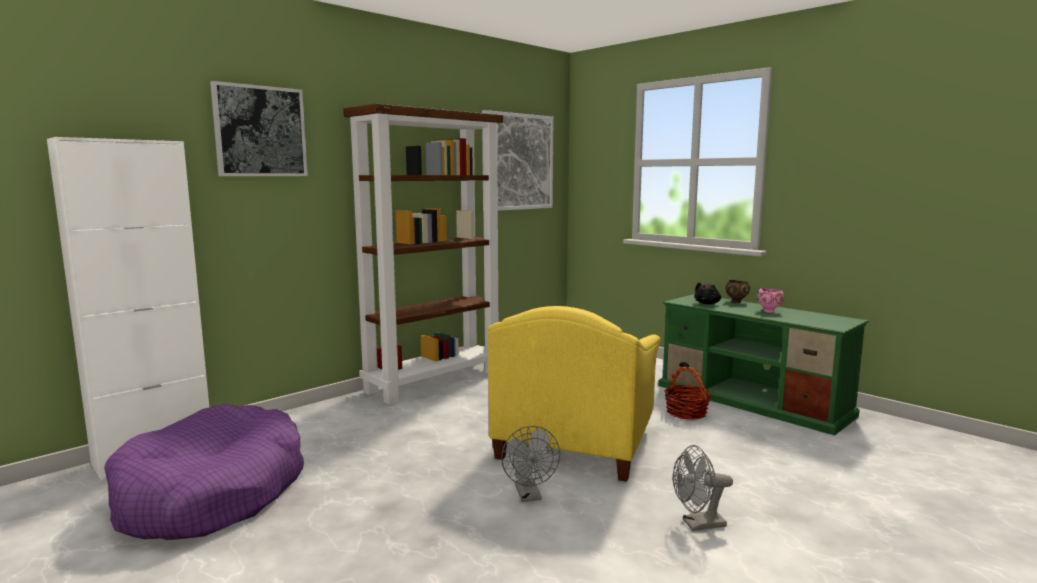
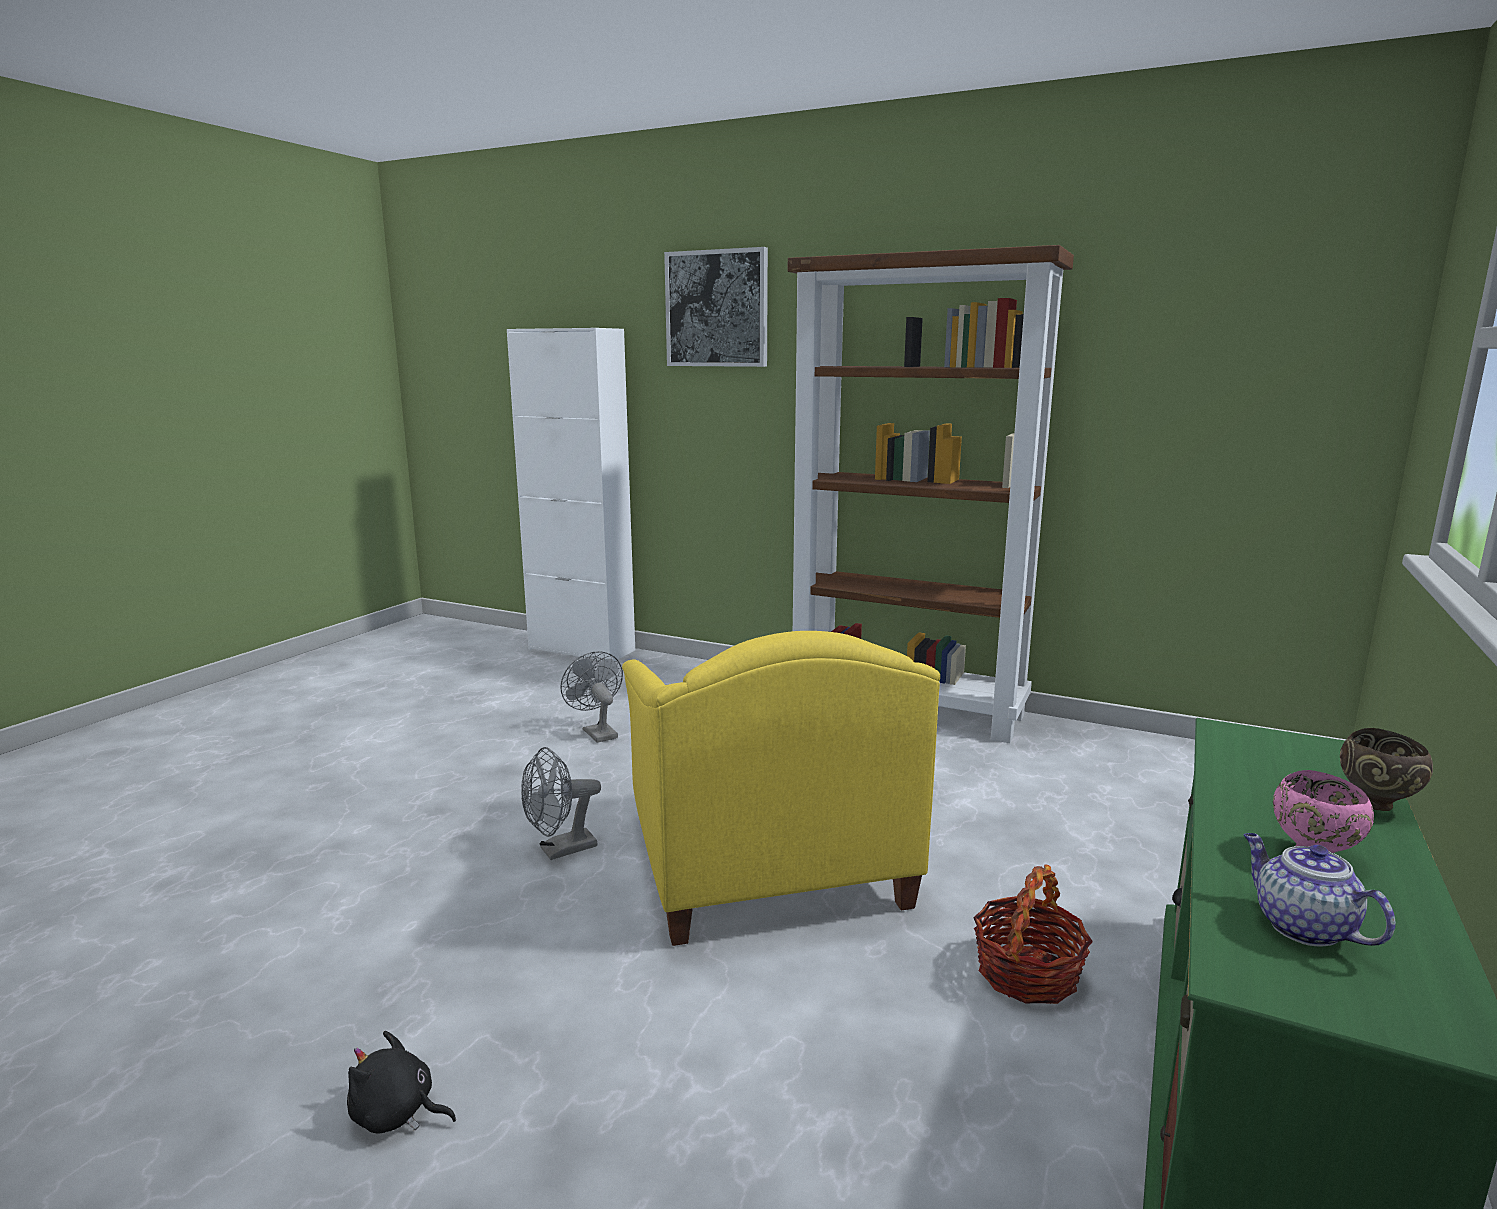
camera: 70 degrees right, 5 degrees up
purple dog bed [104,404,304,540] -> none
picture [482,110,554,211] -> none
yellow armchair [488,306,661,482] -> yellow armchair turned 105 degrees counterclockwise [622,631,940,946]
grey fan [673,445,733,531] -> grey fan moved to [560,651,623,743]
black plush toy [695,282,721,304] -> black plush toy moved to [347,1031,456,1134]
none -> teapot [1243,833,1396,946]

